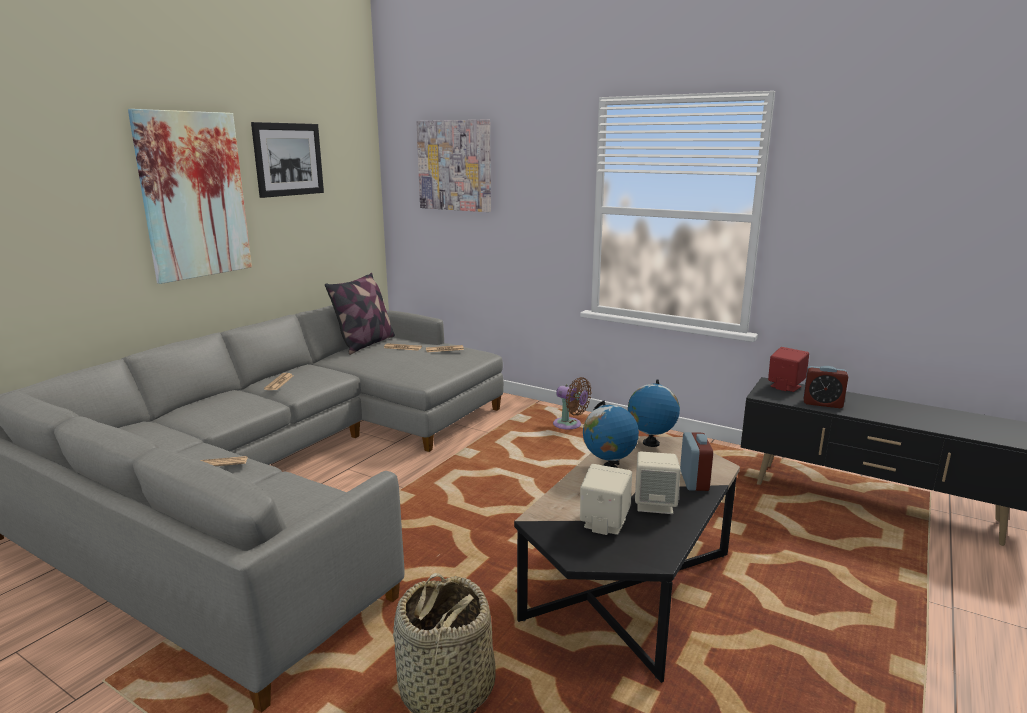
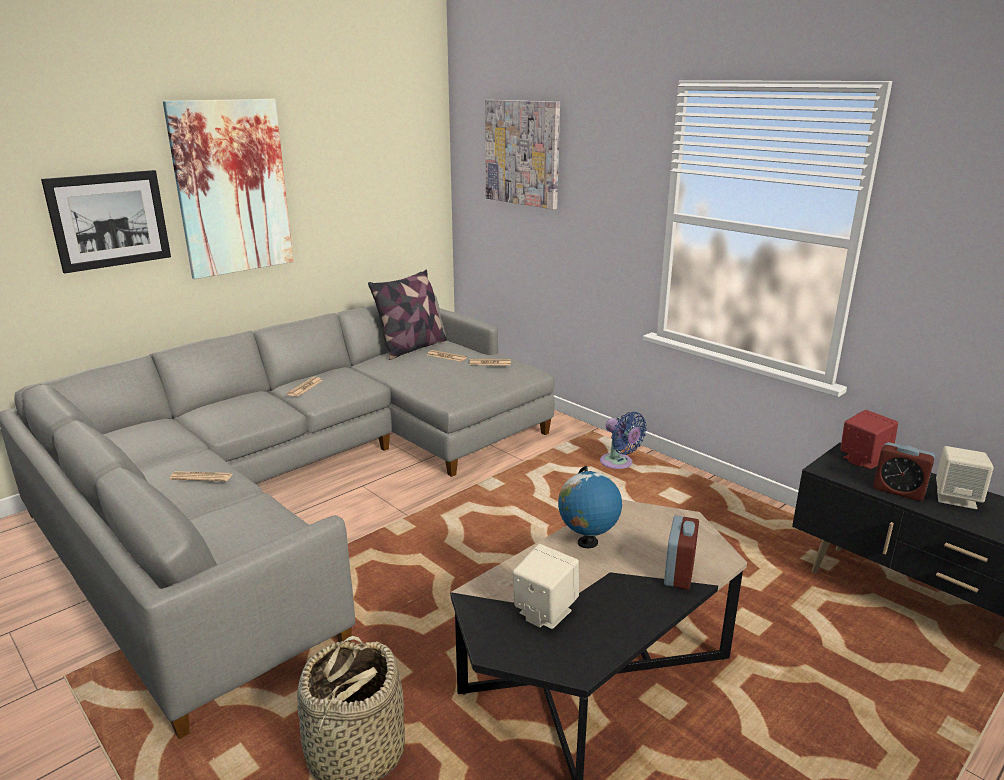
camera: 15 degrees right, 5 degrees up
picture [251,122,324,198] -> picture moved to [41,170,171,273]
brown fan [553,377,592,429] -> blue fan [600,412,647,469]
globe [628,379,680,447] -> none
beige speaker [635,451,681,514] -> beige speaker moved to [936,446,994,509]

